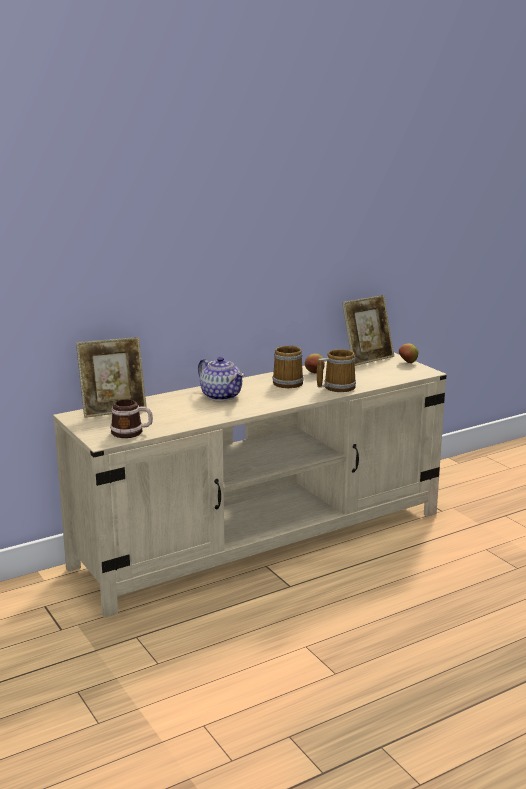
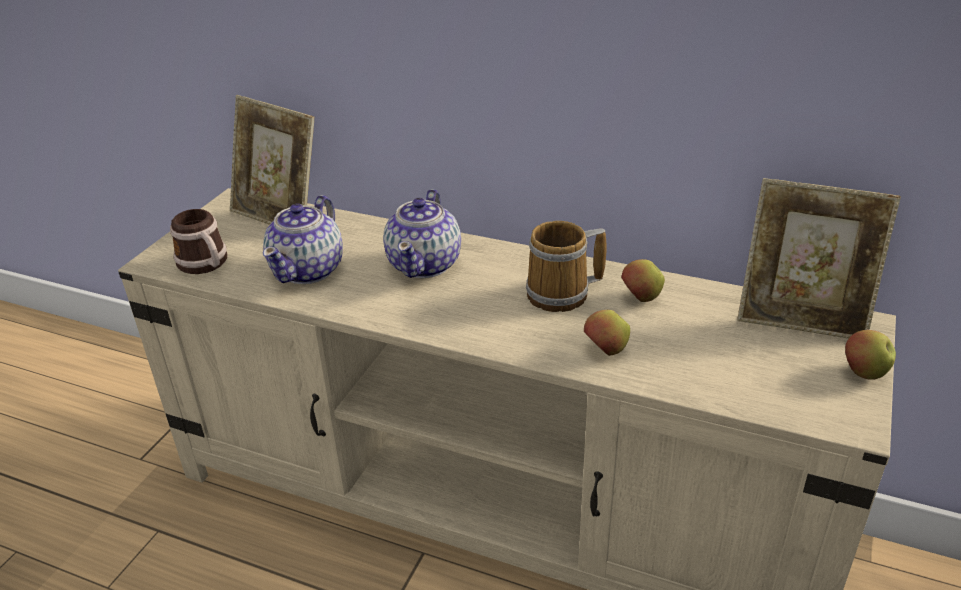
camera: 55 degrees right, 15 degrees up
mug [317,349,356,392] -> apple [584,310,630,356]
none -> teapot [263,195,343,284]

